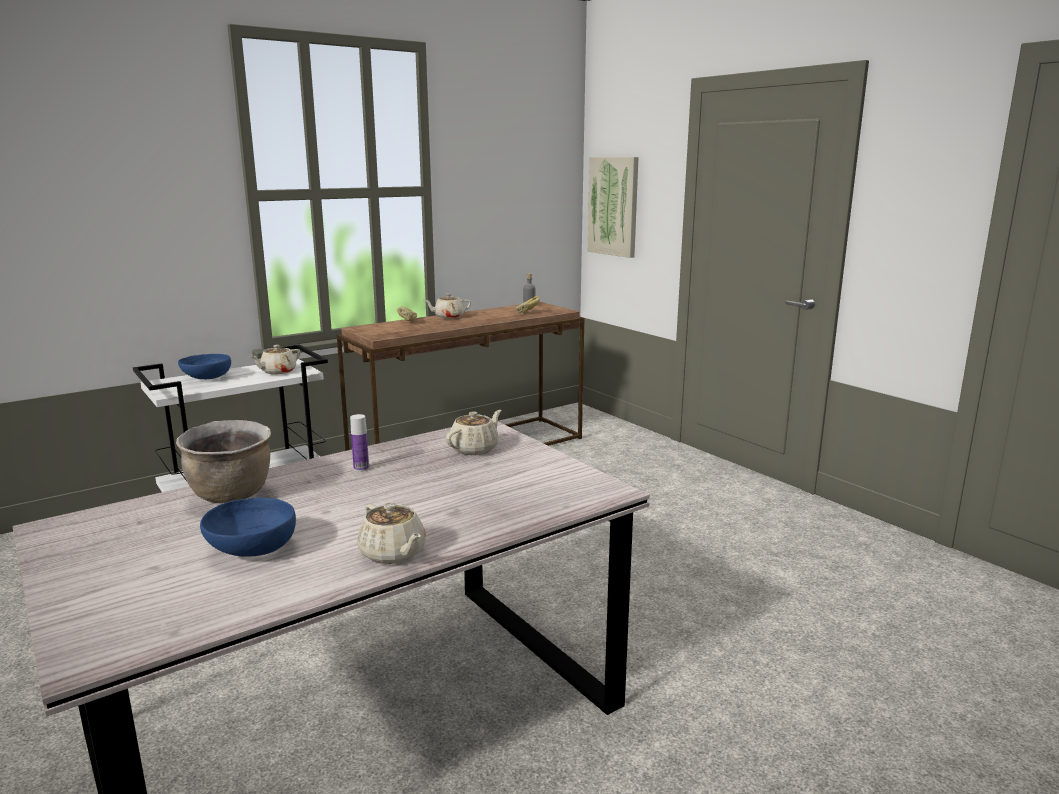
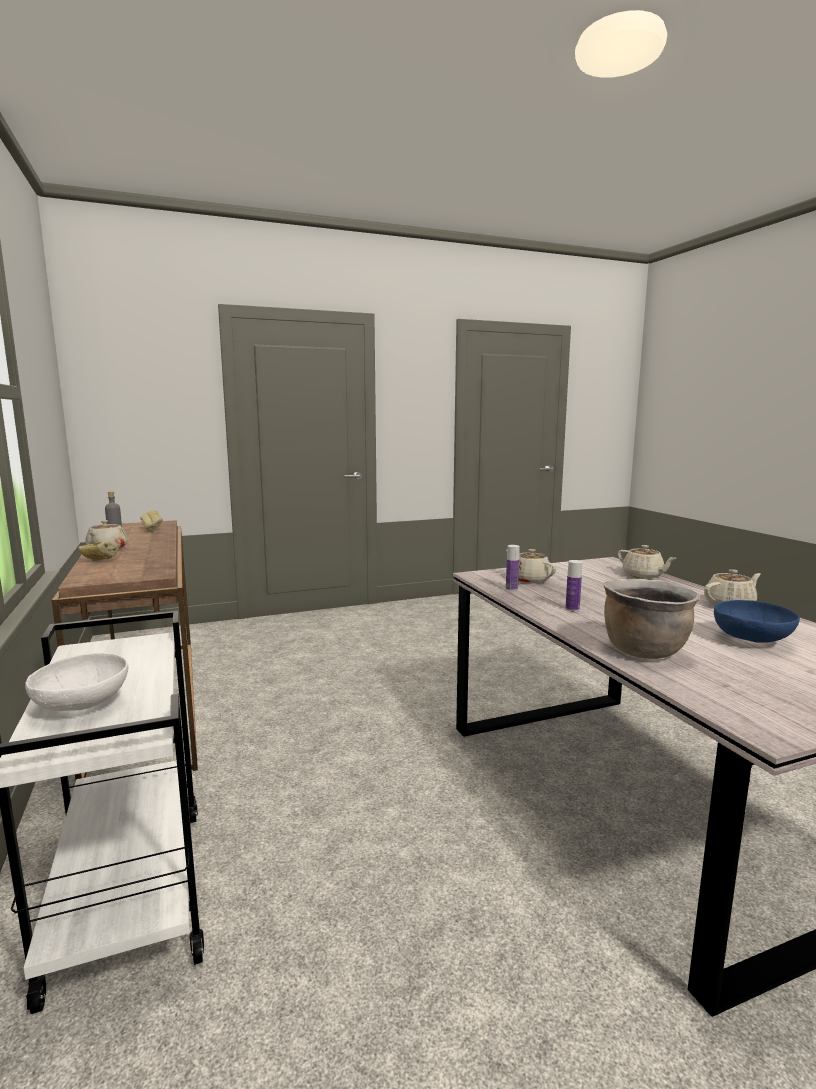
camera: 75 degrees left, 5 degrees down
blue bowl [178,354,231,379] -> white bowl [25,653,128,711]
beige teapot [250,345,301,375] -> beige teapot moved to [618,545,677,579]
picture [588,157,638,258] -> none
none -> bottle [506,545,520,591]

